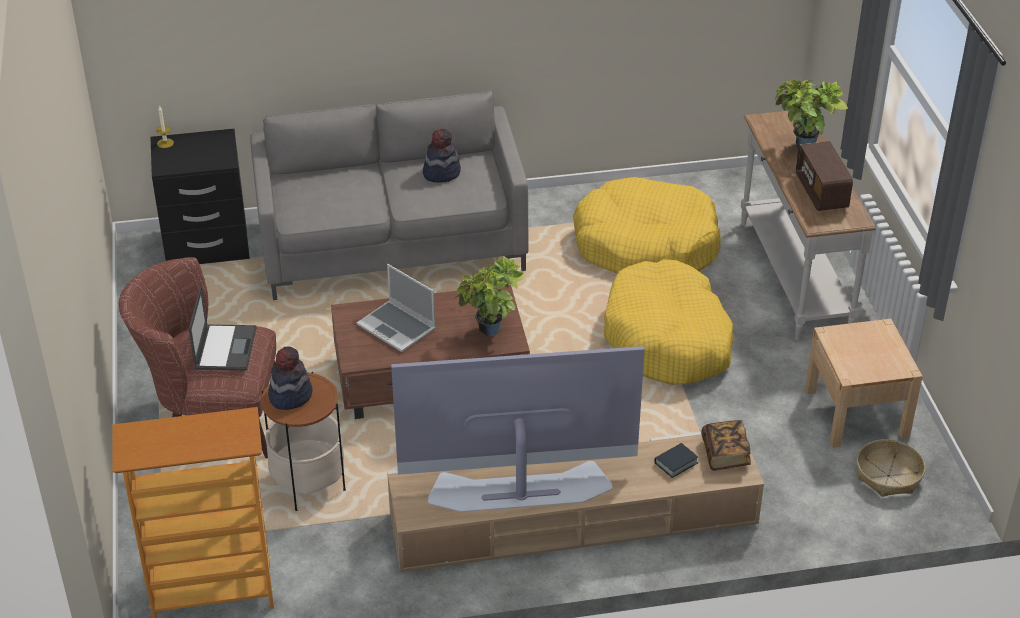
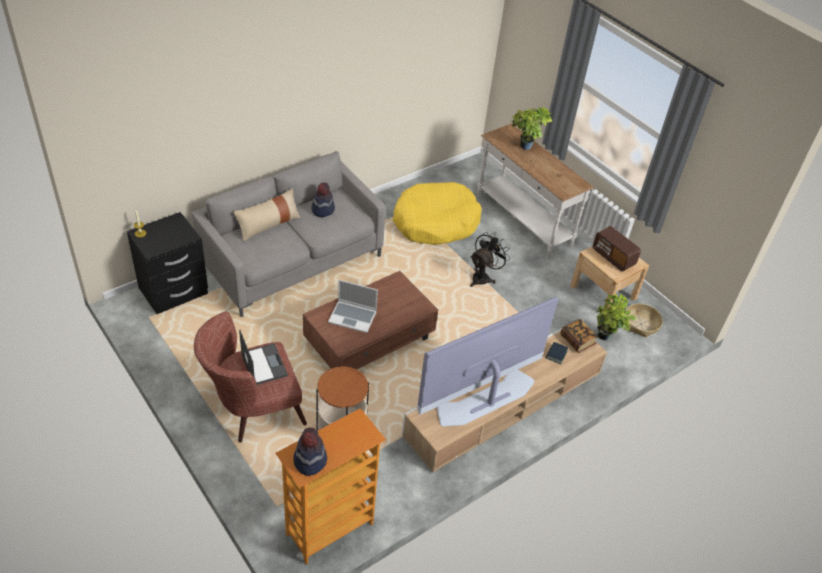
camera: 30 degrees left, 5 degrees up
hat [268,347,313,410] -> hat moved to [293,427,327,476]
potted plant [455,256,525,337] -> potted plant moved to [597,293,637,340]
yellow dog bed [604,259,734,385] -> black fan [470,232,510,287]
radio [796,141,853,211] -> radio moved to [593,226,641,271]
none -> beige pillow [233,188,301,241]

